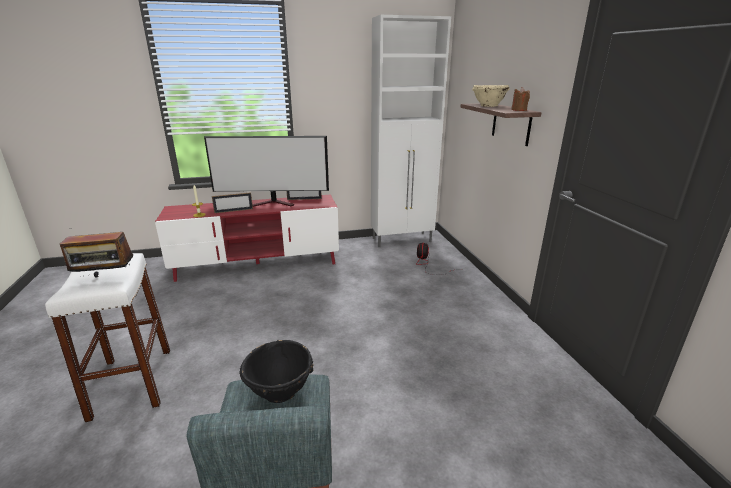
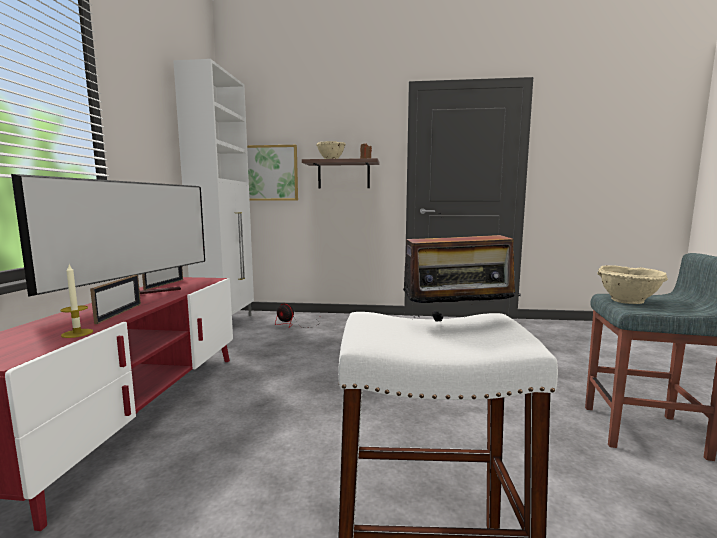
camera: 70 degrees left, 15 degrees down
radio [60,228,133,278] -> radio turned 75 degrees clockwise [395,212,521,322]
black bowl [239,340,314,403] -> beige bowl [597,265,668,304]
none -> picture [247,145,298,201]

